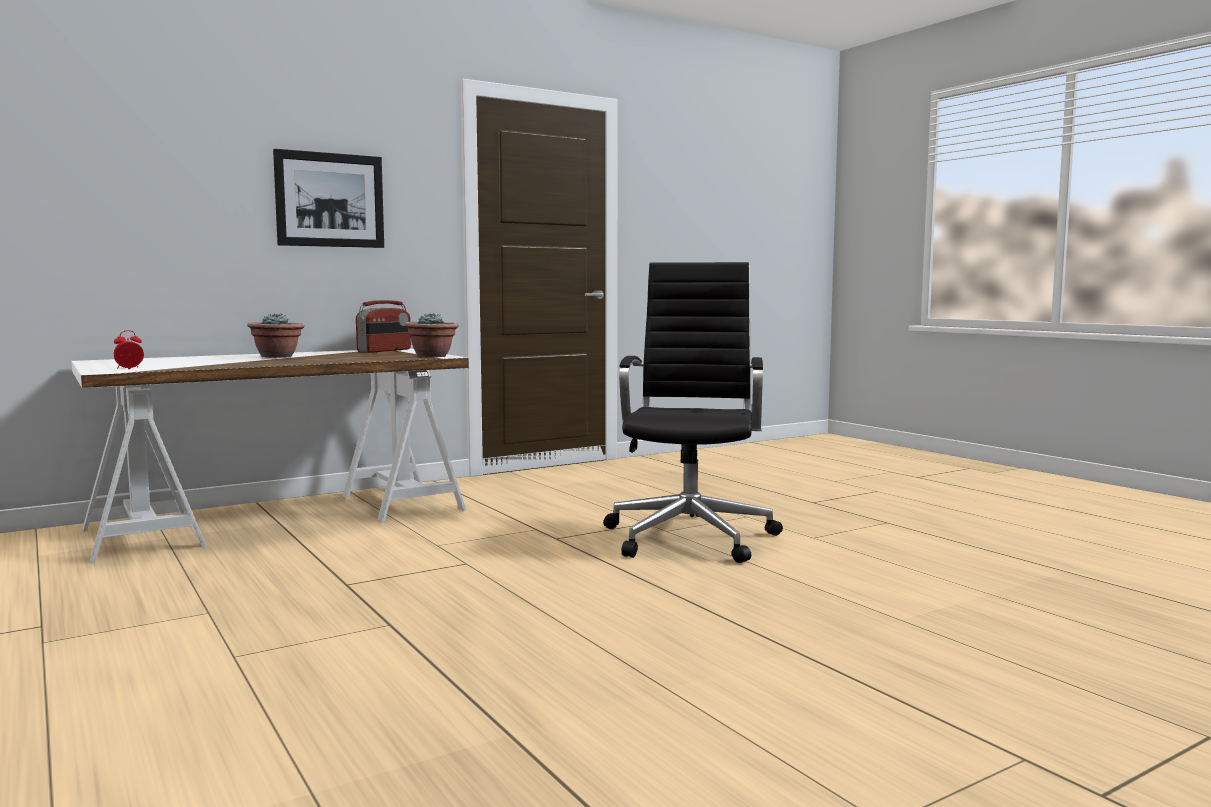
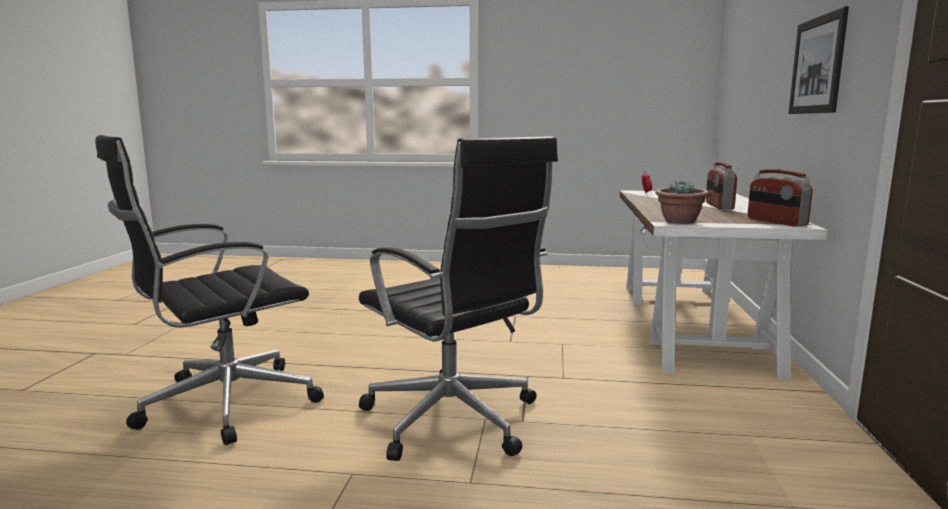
camera: 130 degrees right, 5 degrees up
potted plant [247,313,304,358] -> radio [706,162,737,210]
none -> black office chair [95,135,324,445]

